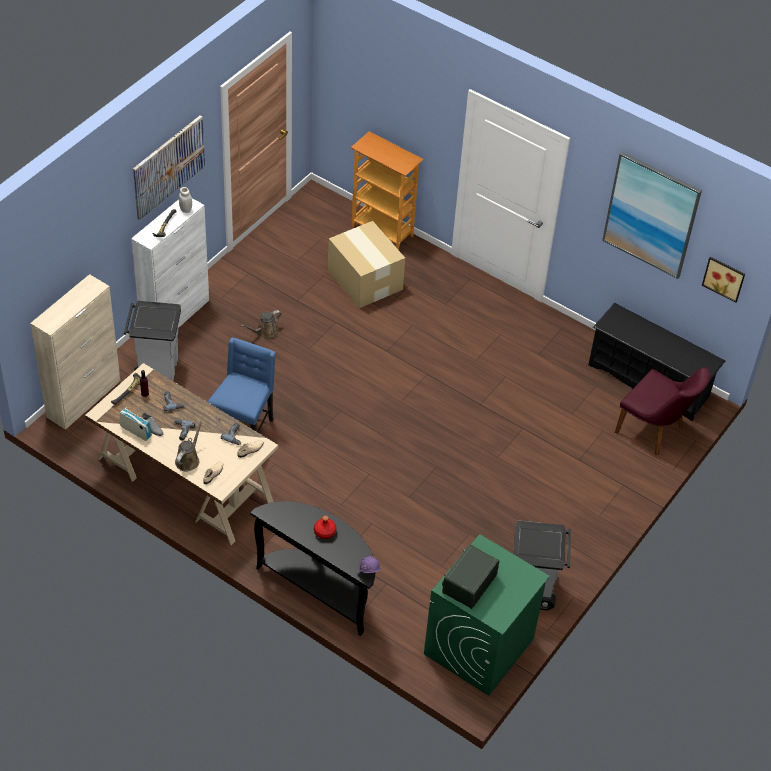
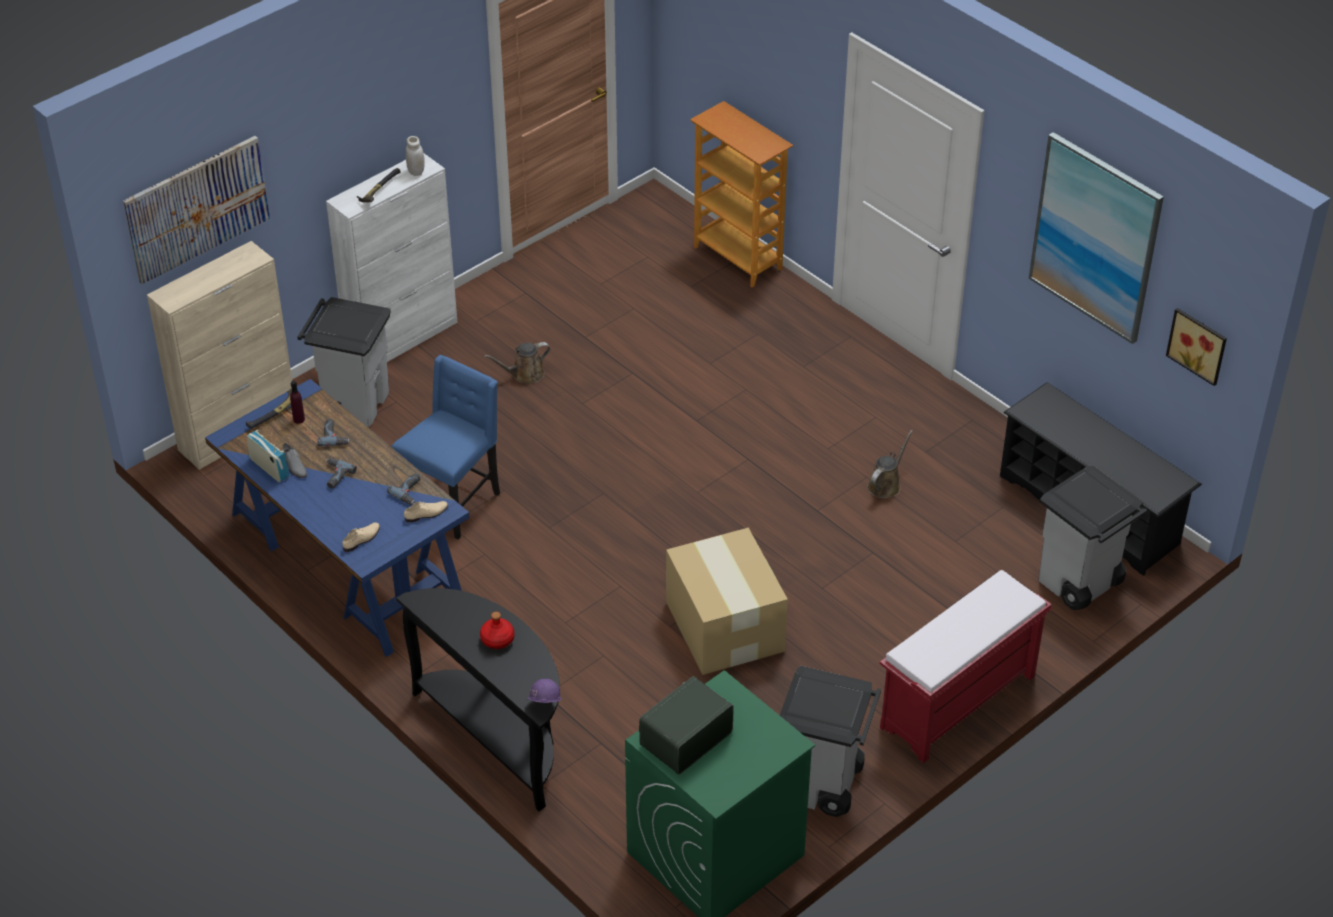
camera: 15 degrees right, 5 degrees down
beige desk [85,363,278,545] -> blue desk [205,379,469,657]
picture [133,115,205,220] -> picture moved to [123,136,270,284]
brown watering can [175,419,203,471] -> brown watering can moved to [867,430,913,499]
cardboard box [328,221,405,308] -> cardboard box moved to [666,527,788,675]
purple chair [615,367,710,455] -> grey trash can [1038,465,1147,610]
none -> red bench [880,570,1052,763]

